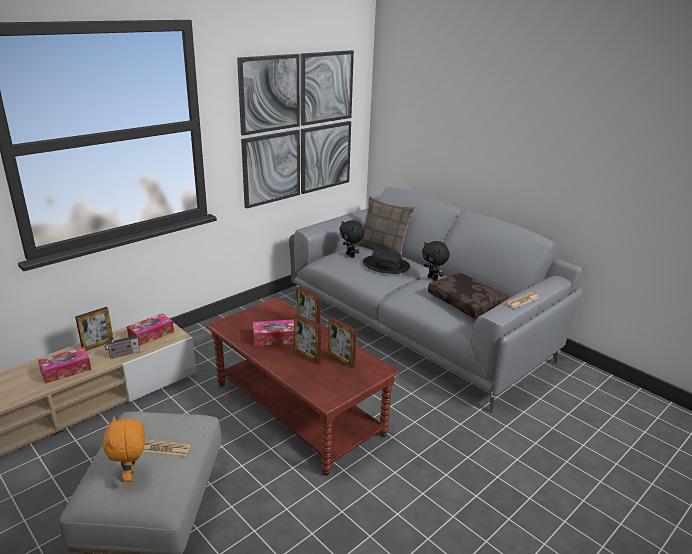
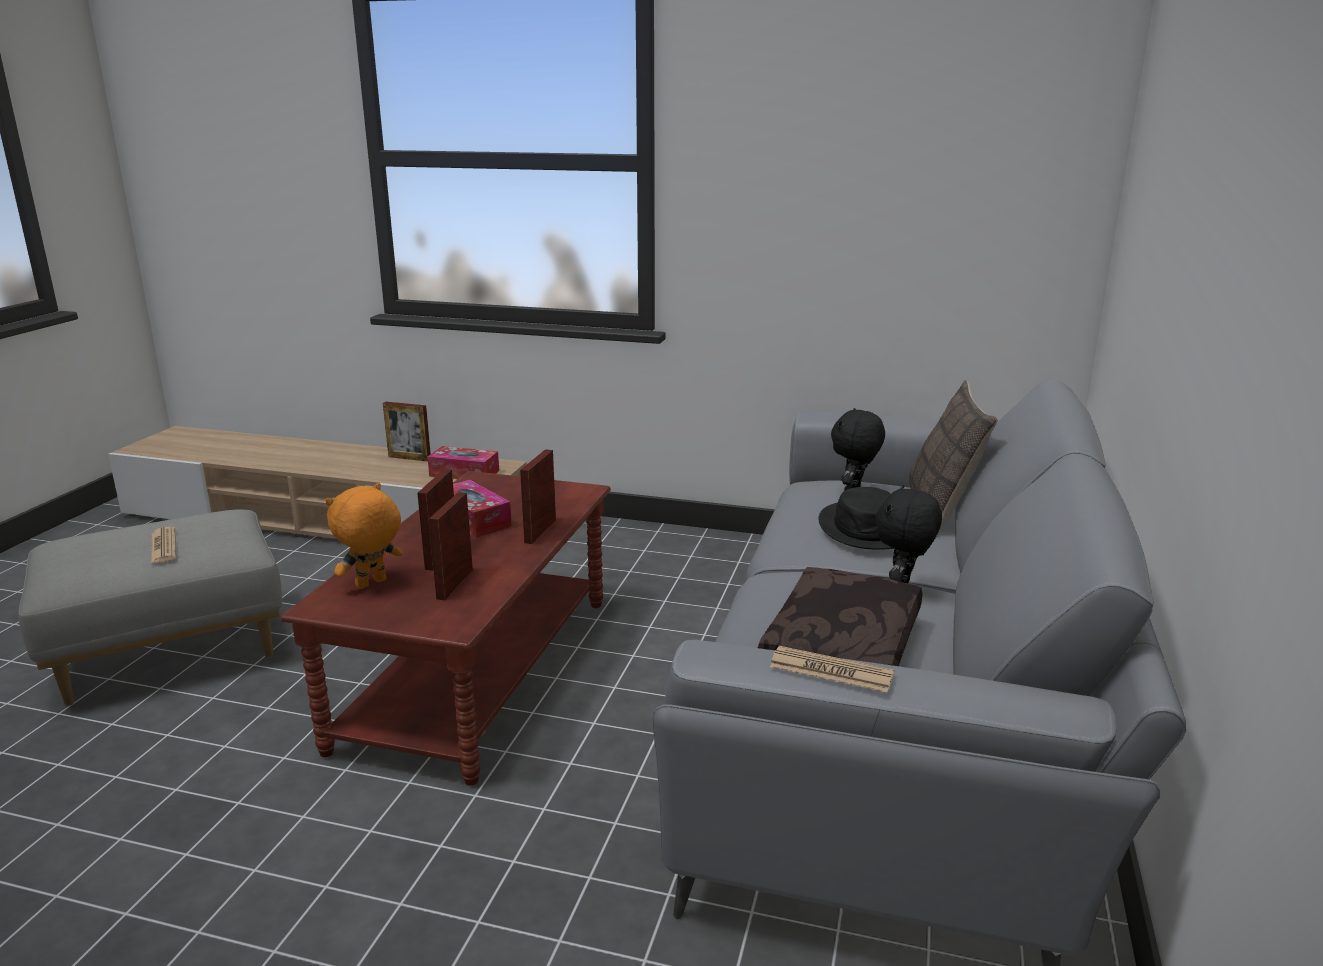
camera: 60 degrees right, 5 degrees down
tissue box [38,347,91,384] -> none
orange plush toy [103,416,145,482] -> orange plush toy moved to [325,483,403,589]
radio [105,333,140,359] -> none
picture [237,50,354,209] -> none

